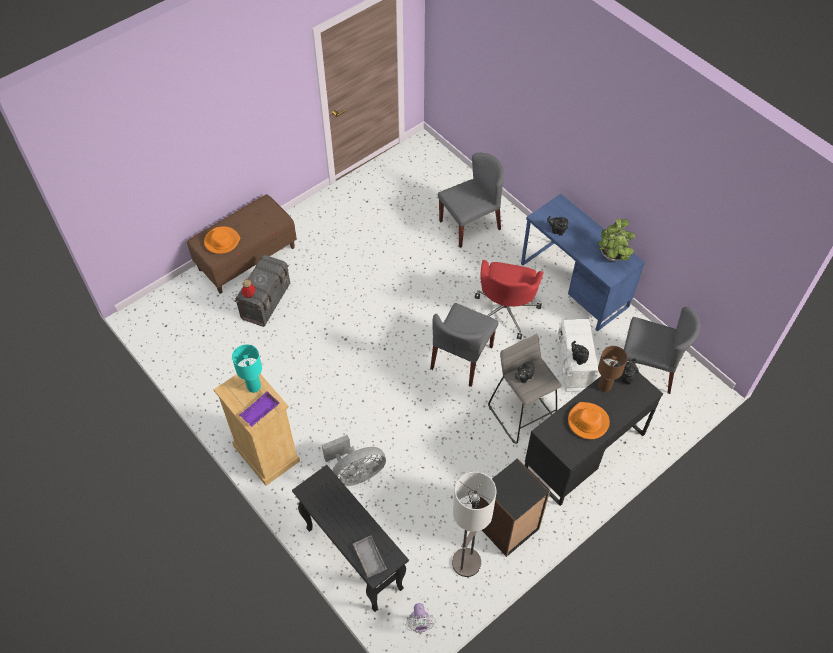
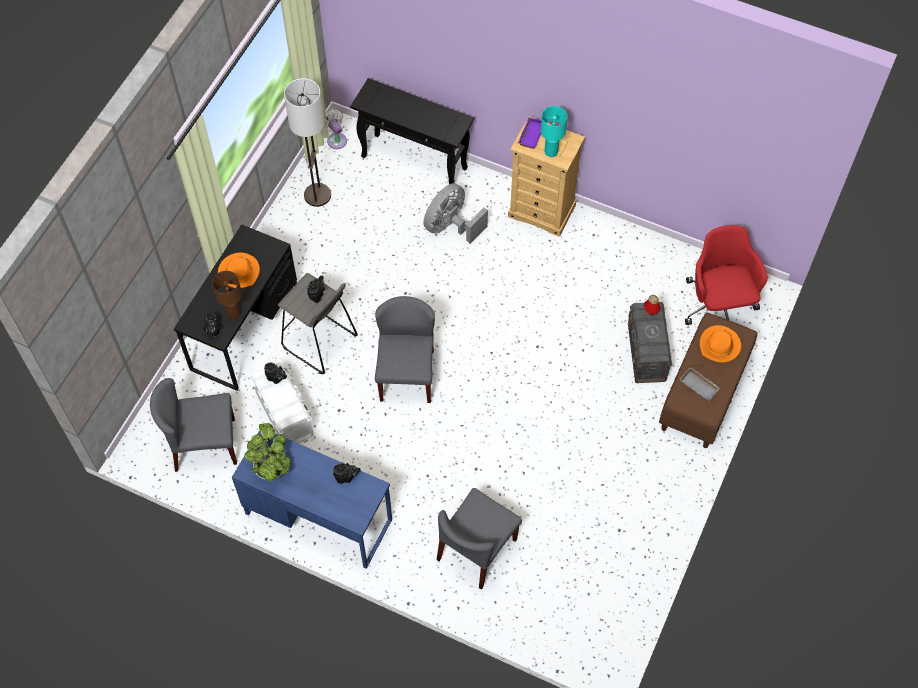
camera: 155 degrees right, 5 degrees up
grey tray [353,535,387,577] -> grey tray moved to [679,367,720,401]
red office chair [475,260,544,339] -> red office chair moved to [685,225,768,325]
black bookcase [479,458,550,557] -> none

